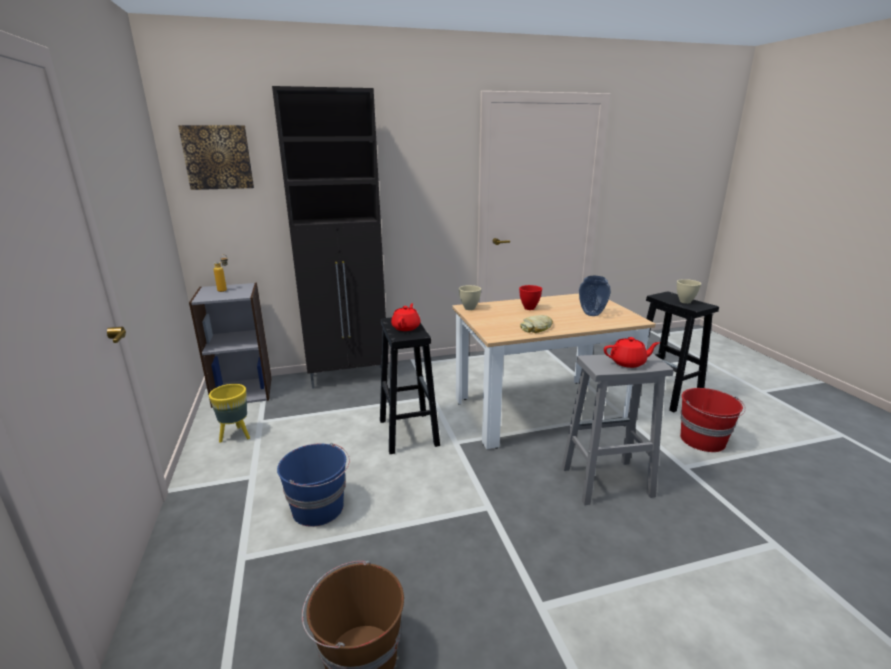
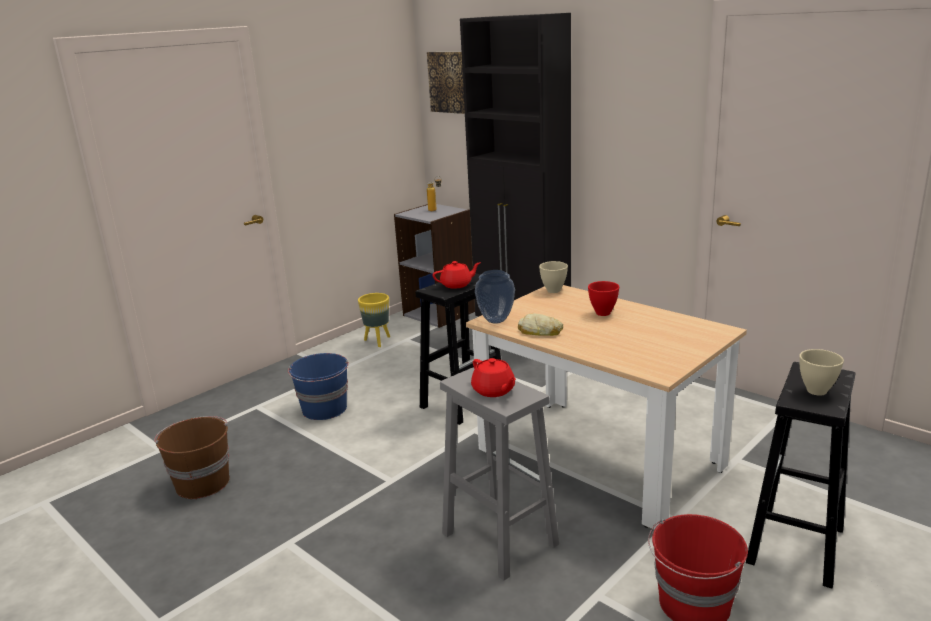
camera: 60 degrees right, 0 degrees up
vase [579,276,611,316] -> vase moved to [475,270,515,324]

